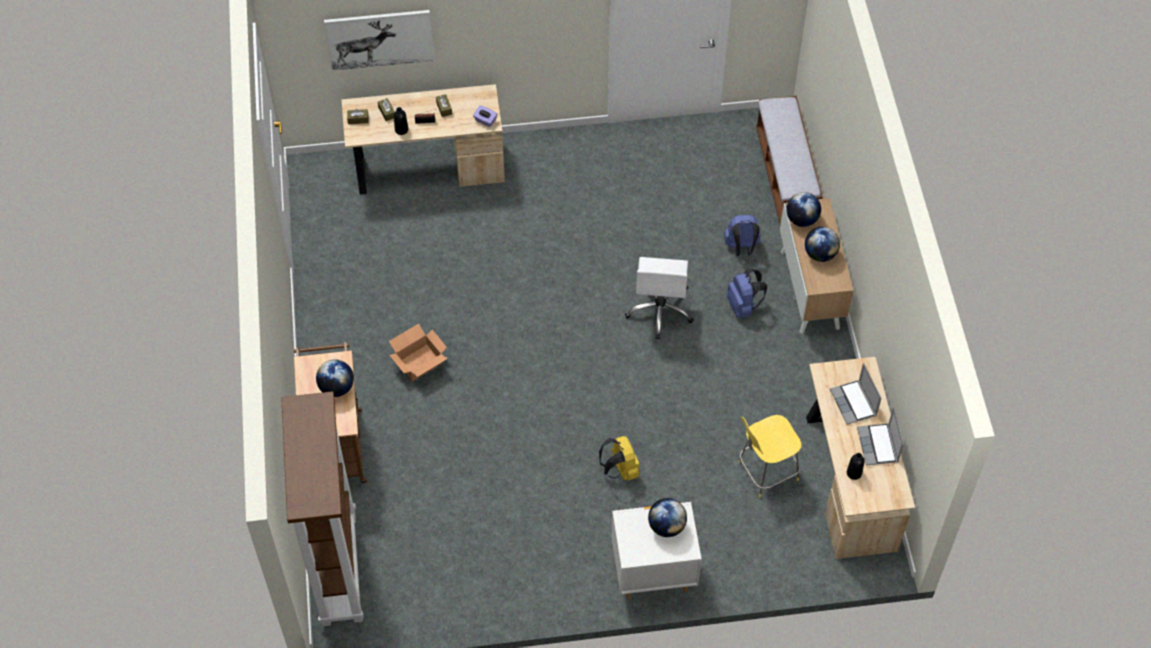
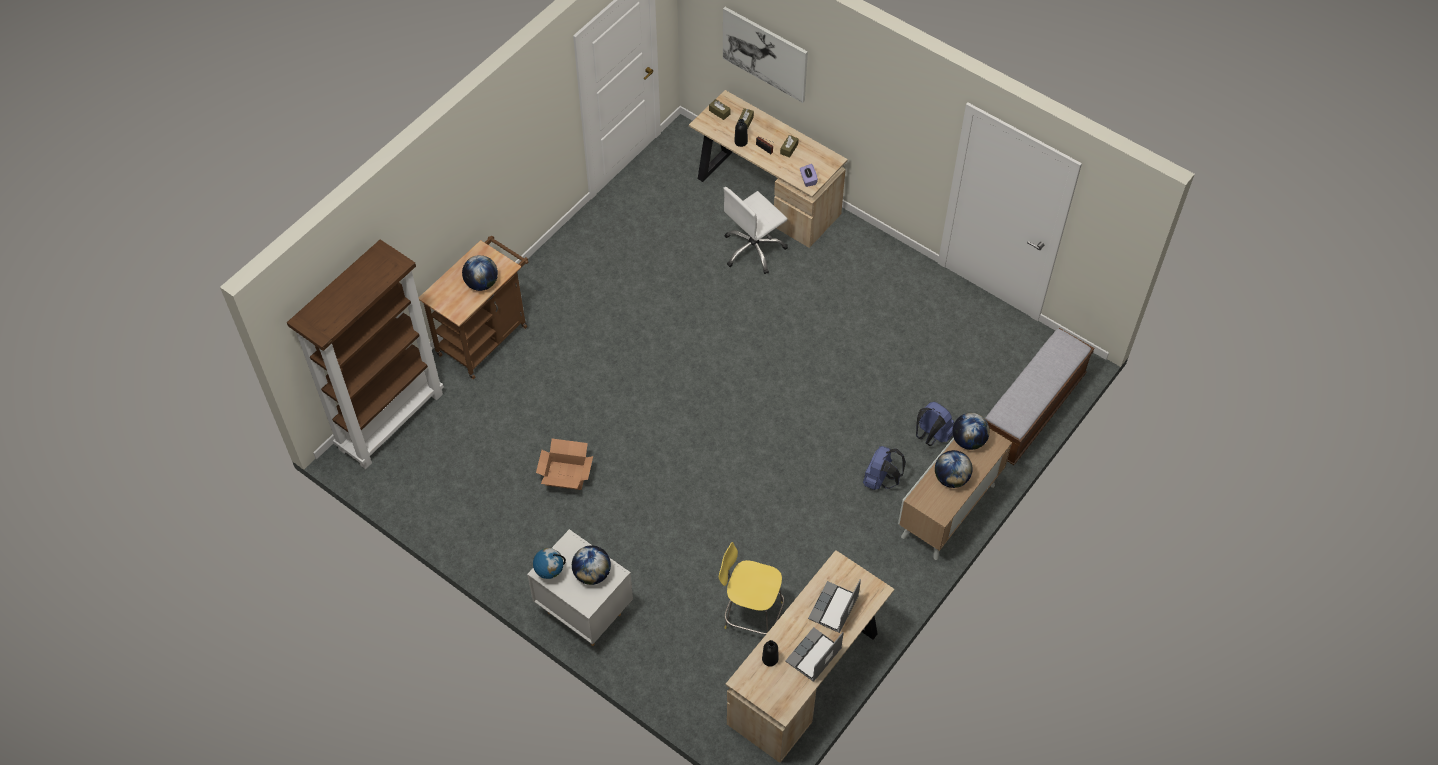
camera: 45 degrees right, 0 degrees up
cardboard box [389,324,448,381] -> cardboard box moved to [536,439,593,490]
yellow backpack [599,436,640,481] -> none
white office chair [625,257,694,339] -> white office chair moved to [723,187,788,274]
none -> globe [533,548,566,579]

